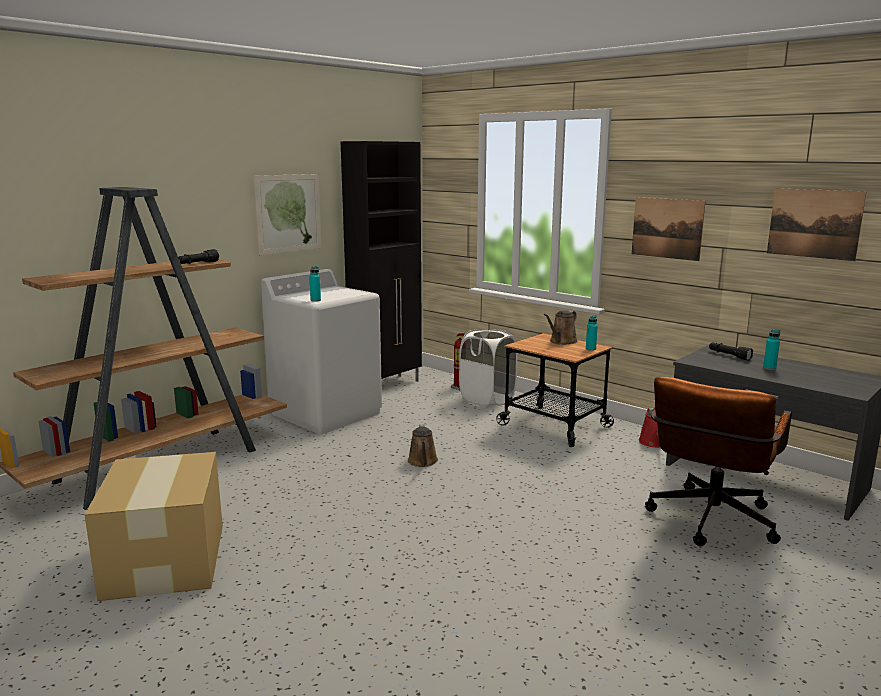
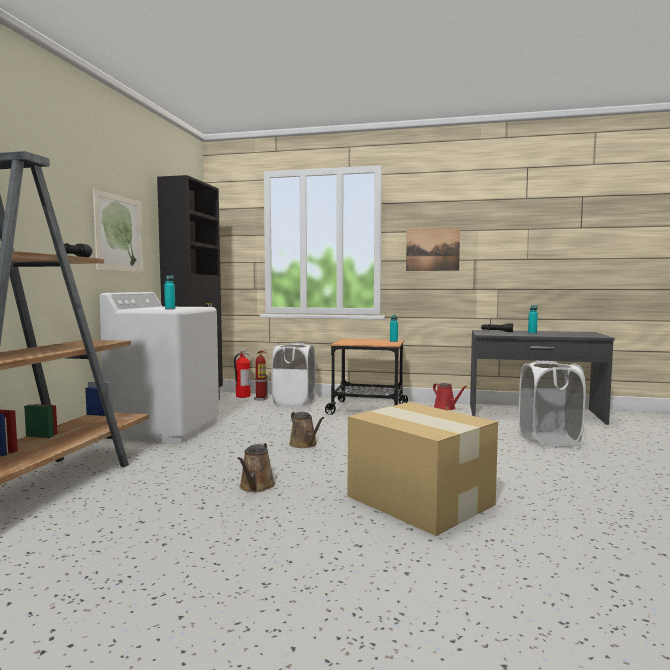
camera: 30 degrees left, 10 degrees down
cardboard box [84,452,223,601] -> cardboard box moved to [348,402,498,536]
brown watering can [544,310,578,345] -> brown watering can moved to [237,443,275,492]
brown office chair [645,377,792,546] -> white laundry basket [519,361,586,447]
picture [767,188,867,261] -> none
none -> fire extinguisher [234,348,250,398]

